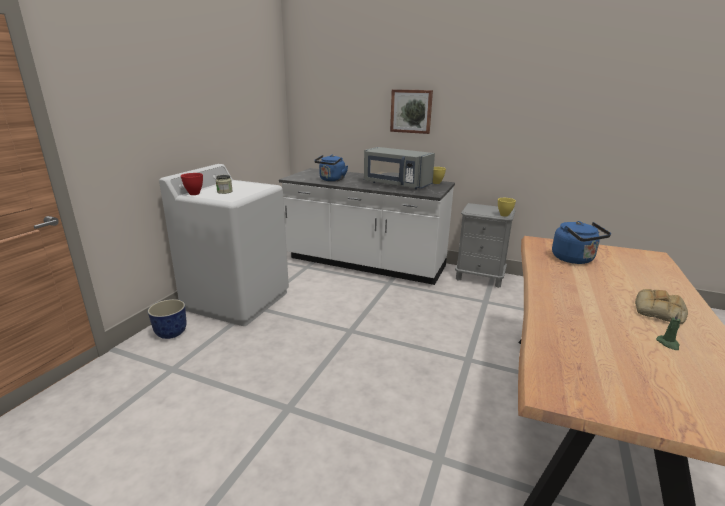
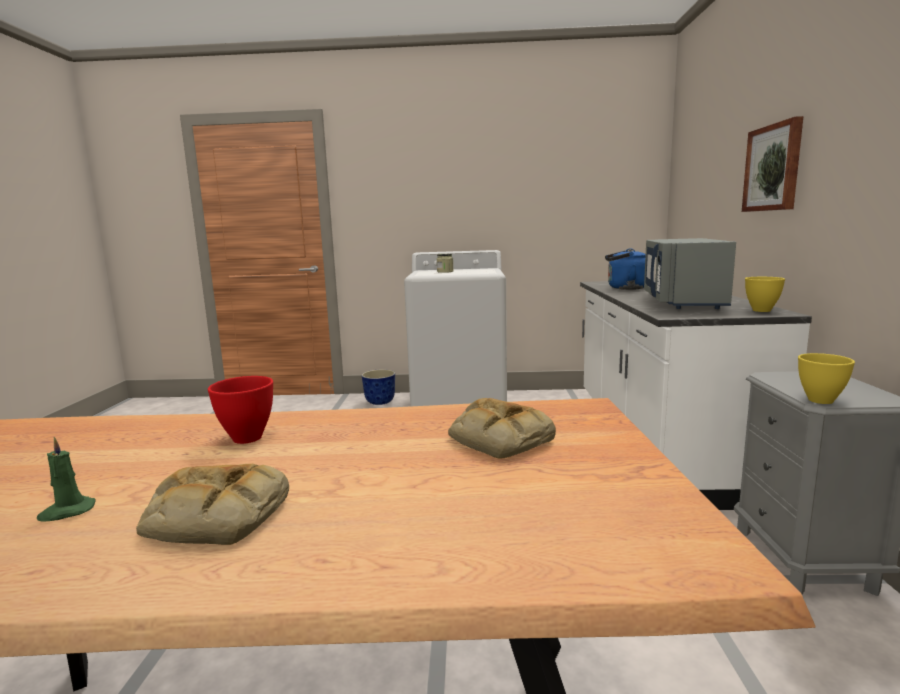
camera: 70 degrees right, 10 degrees down
red bowl [181,173,203,195] -> red bowl moved to [208,376,273,444]
blue kettle [552,221,611,264] -> bread [448,398,556,459]

